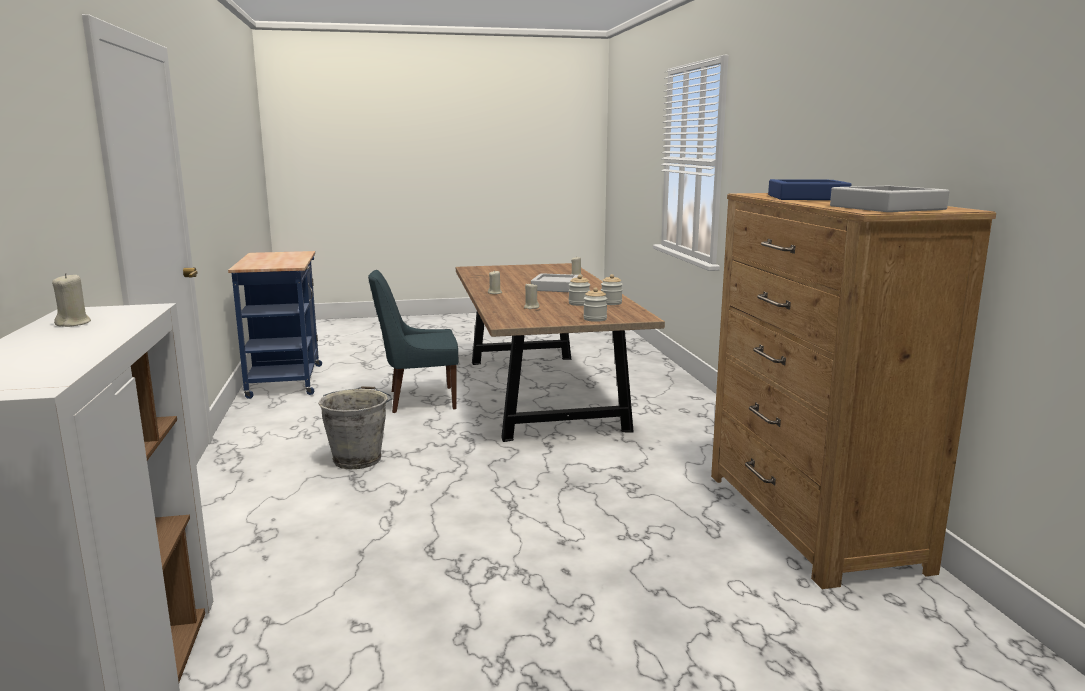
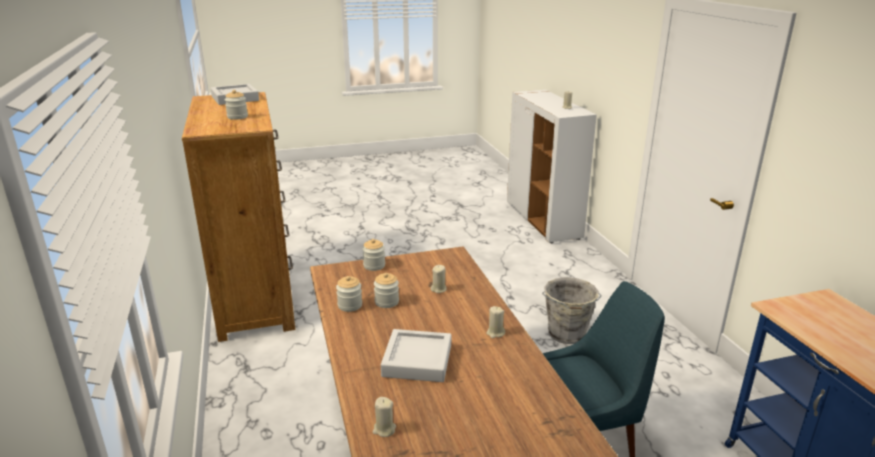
camera: 175 degrees right, 10 degrees up
blue tray [768,179,851,200] -> jar [225,90,248,120]

